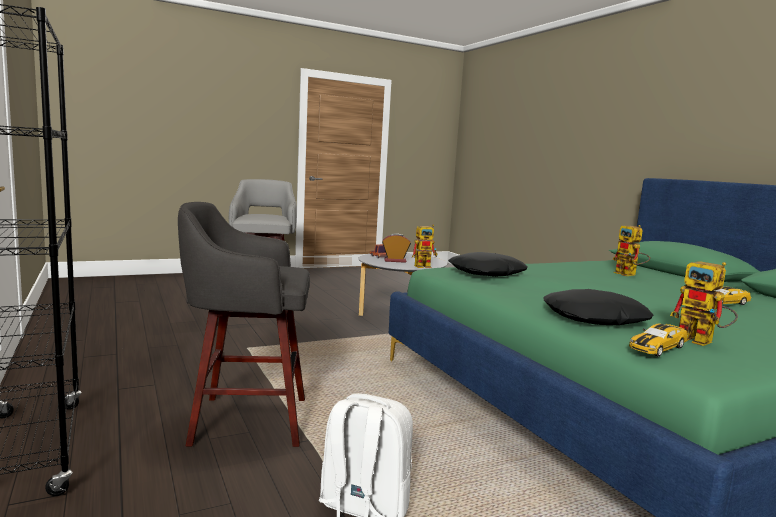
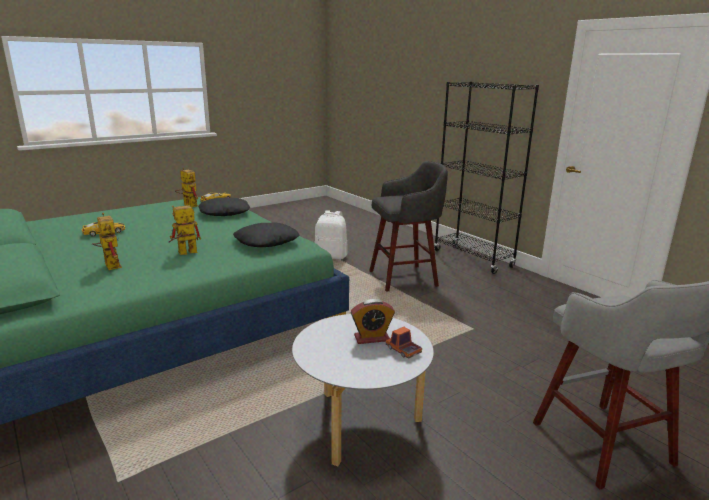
camera: 170 degrees right, 10 degrees up
toy robot [412,225,438,268] -> toy robot moved to [169,205,201,255]

